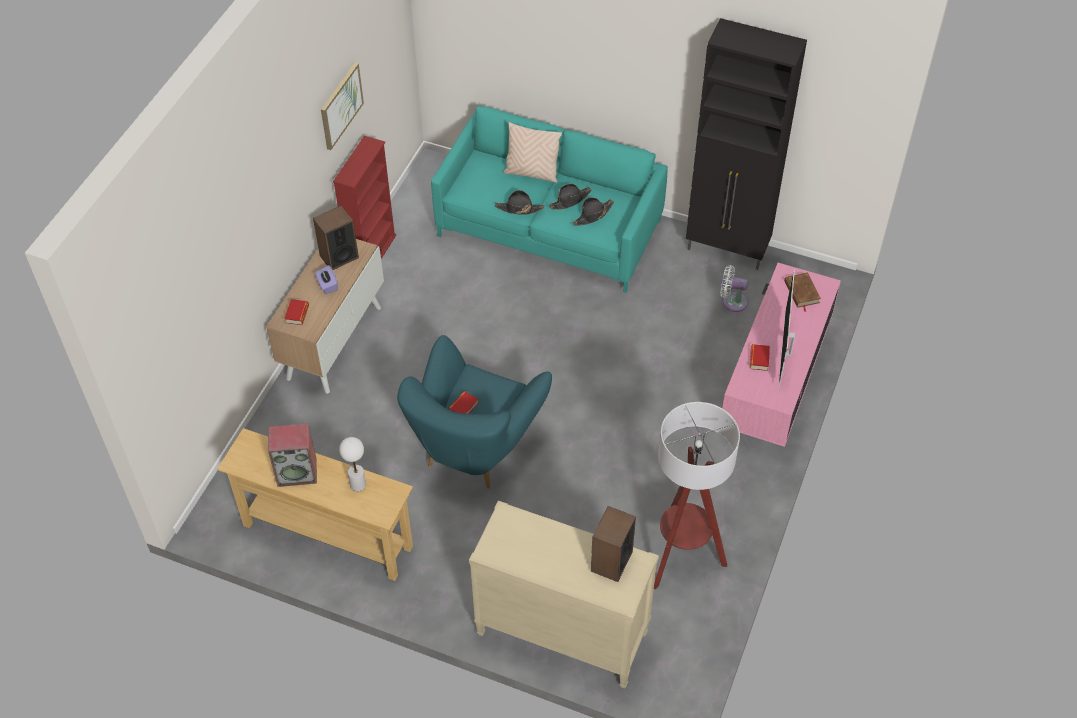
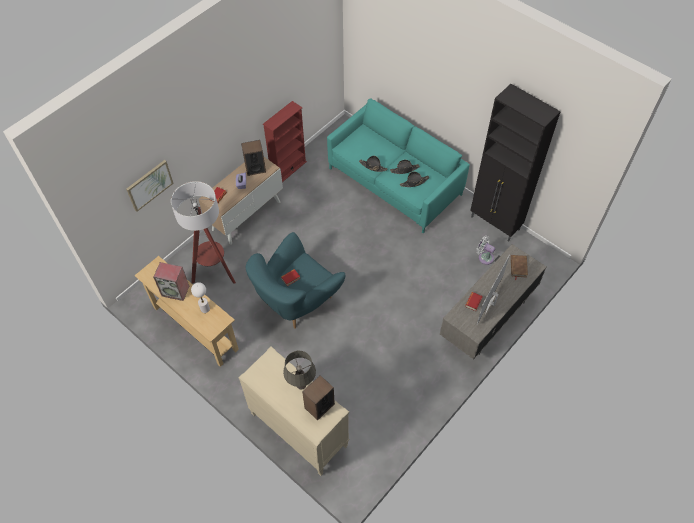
camera: 20 degrees right, 5 degrees up
picture [321,63,364,150] -> picture moved to [126,160,174,212]
beige pillow [503,122,562,182] -> none
floor lamp [654,402,740,589] -> floor lamp moved to [171,181,236,284]
pink tv stand [722,263,841,447] -> grey tv stand [440,244,546,359]
none -> grey table lamp [283,351,316,390]

